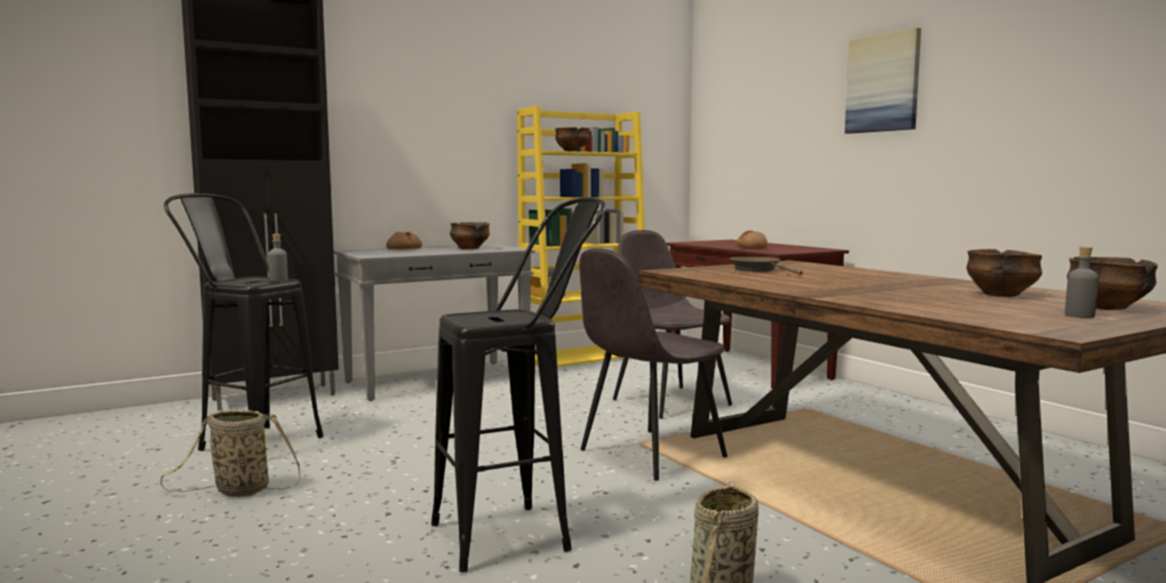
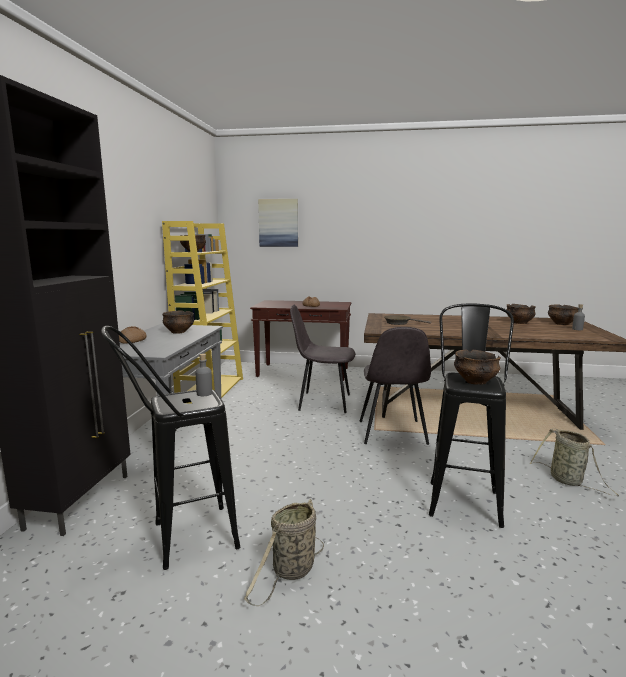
camera: 50 degrees left, 5 degrees up
picture [845,27,921,134] -> picture moved to [258,199,298,247]
none -> bowl [454,350,501,385]

